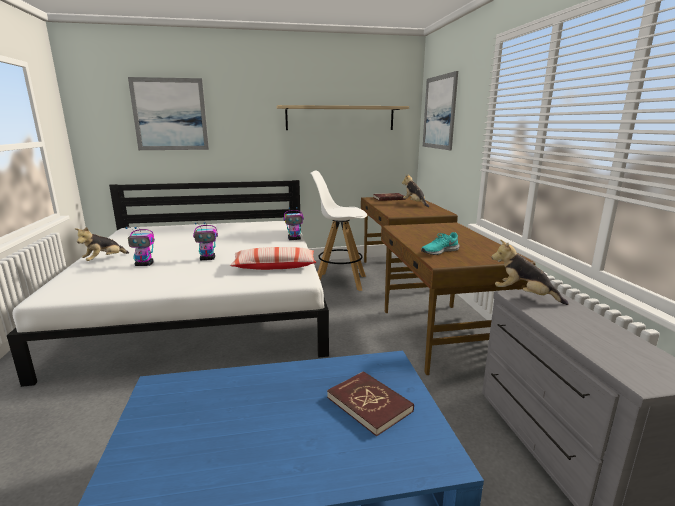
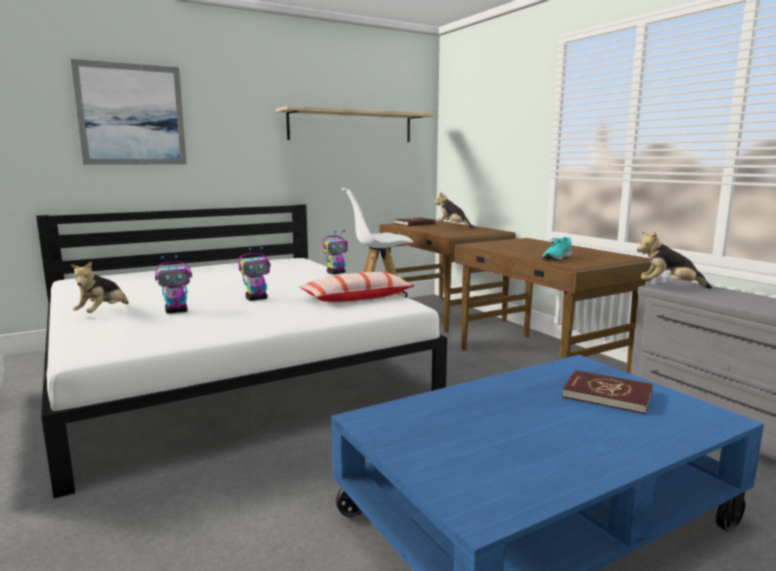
camera: 20 degrees left, 5 degrees down
picture [423,71,458,150] -> none

